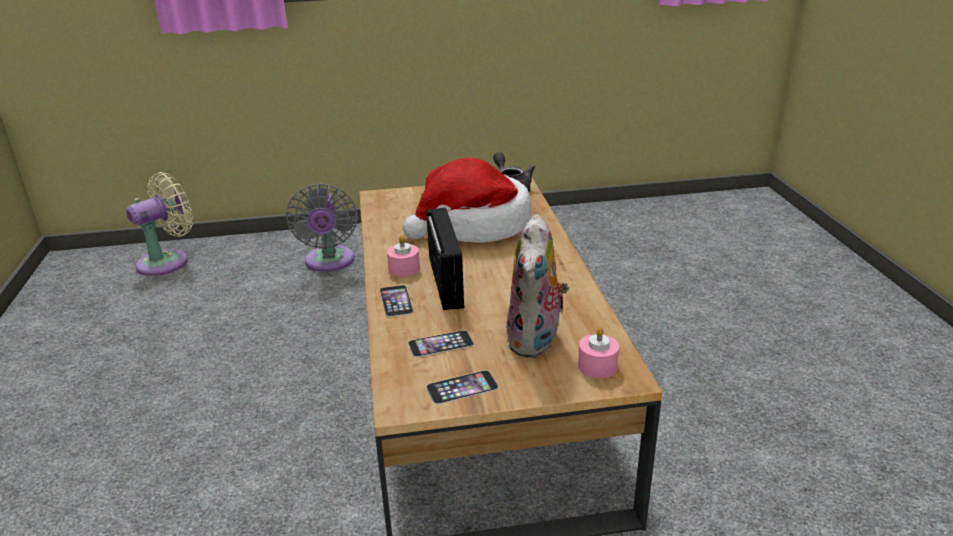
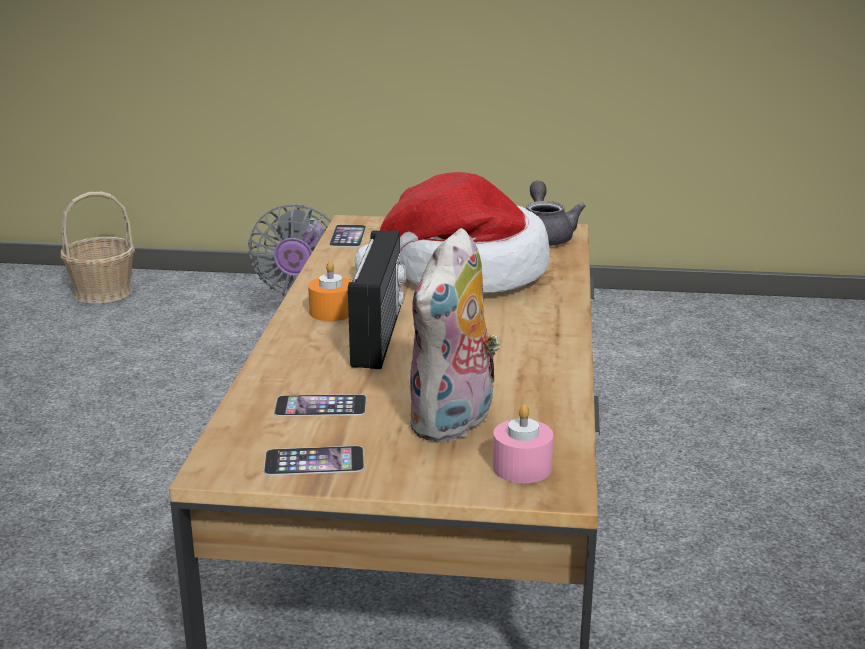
camera: 15 degrees right, 5 degrees down
beige fan [126,172,193,276] -> basket [60,192,135,304]
phone [380,285,414,317] -> phone moved to [329,224,366,247]
pink candle [387,235,420,277] -> orange candle [308,261,352,321]

